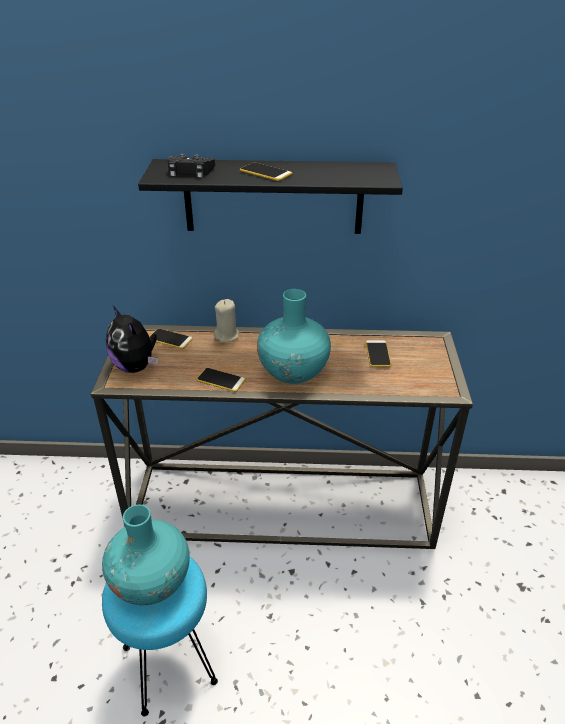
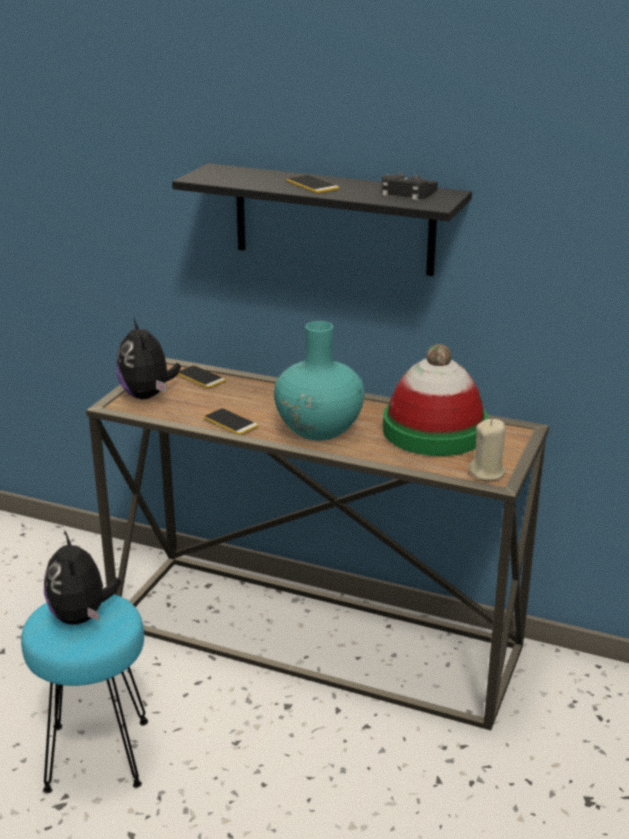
camera: 20 degrees right, 10 degrees down
turquoise vase [102,505,190,605] -> plush toy [44,530,121,625]
black game controller [167,154,215,178] -> black game controller moved to [382,173,438,200]
beige candle [214,299,239,342] -> beige candle moved to [469,419,506,480]
phone [365,340,391,367] -> hat [383,344,489,456]

